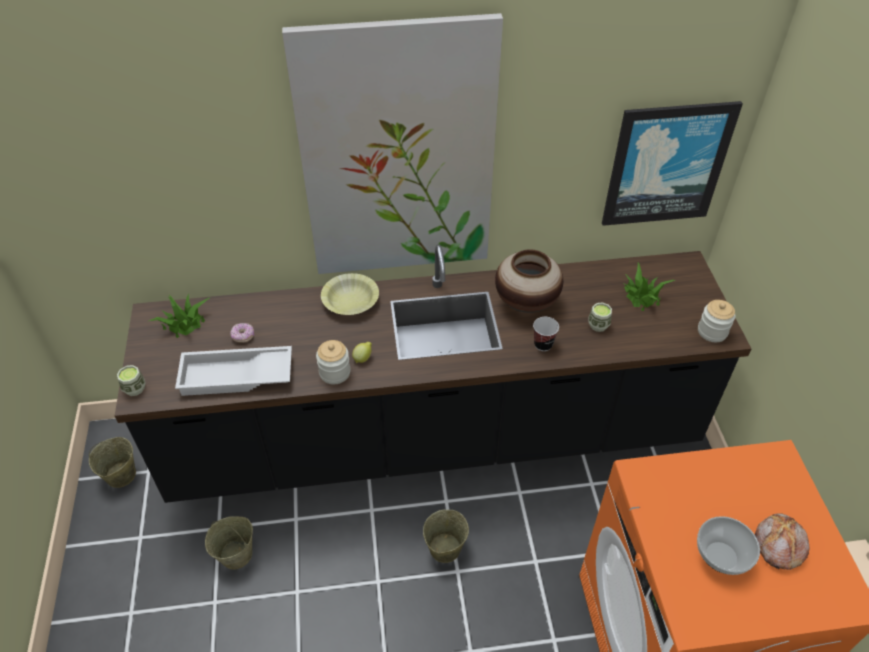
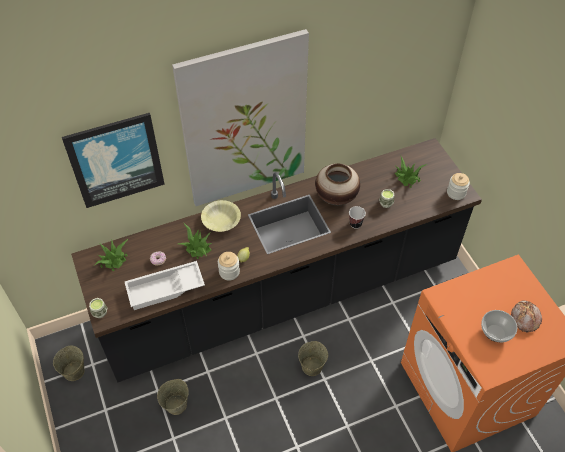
camera: 15 degrees left, 5 degrees up
picture [602,101,743,226] -> picture moved to [62,113,165,208]
none -> potted plant [178,223,212,259]

